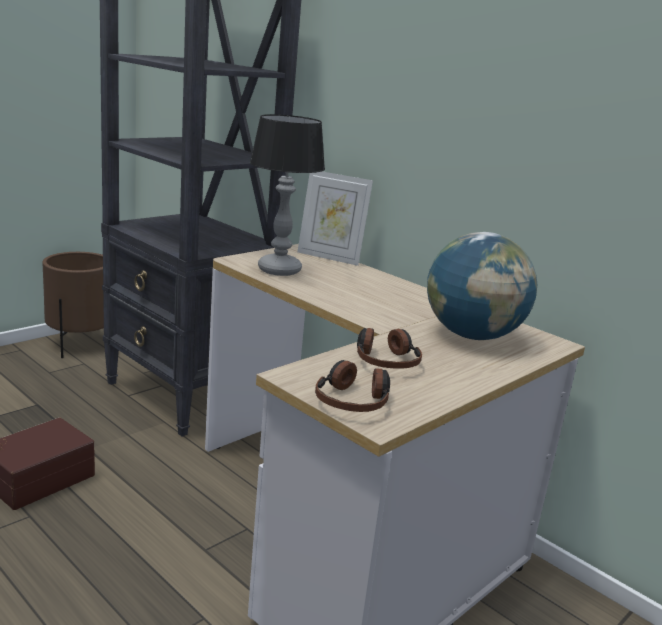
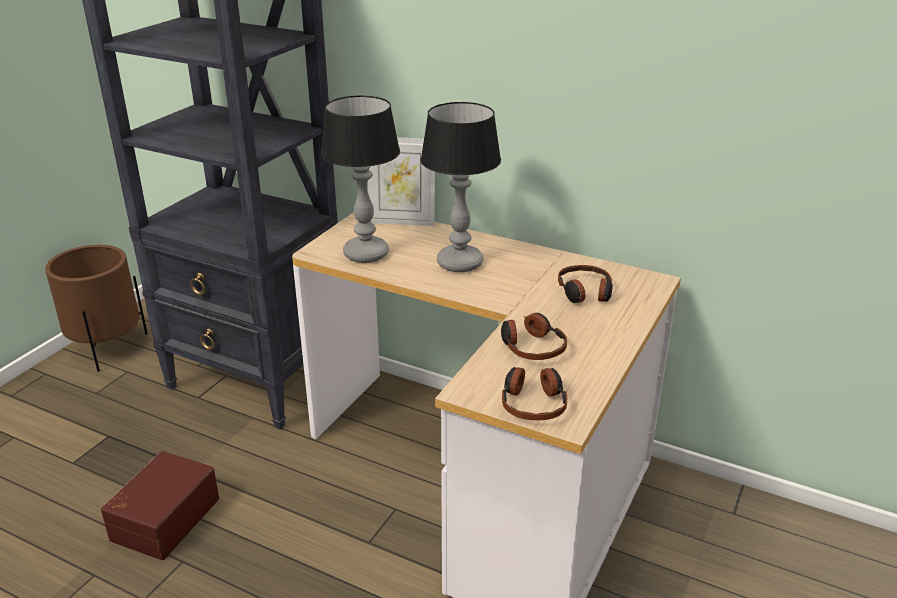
camera: 15 degrees left, 10 degrees up
globe [427,232,537,340] -> headphones [558,265,613,303]
none -> table lamp [420,102,501,272]

